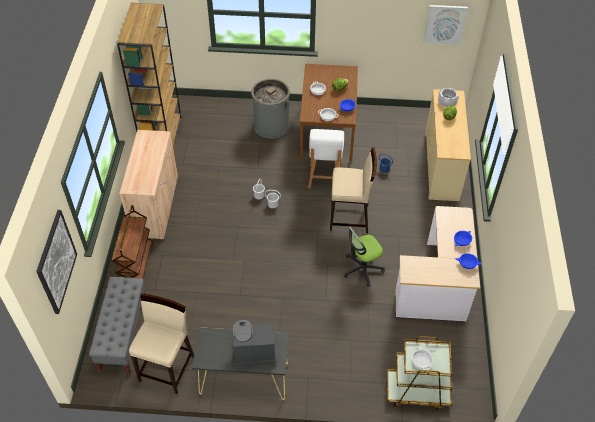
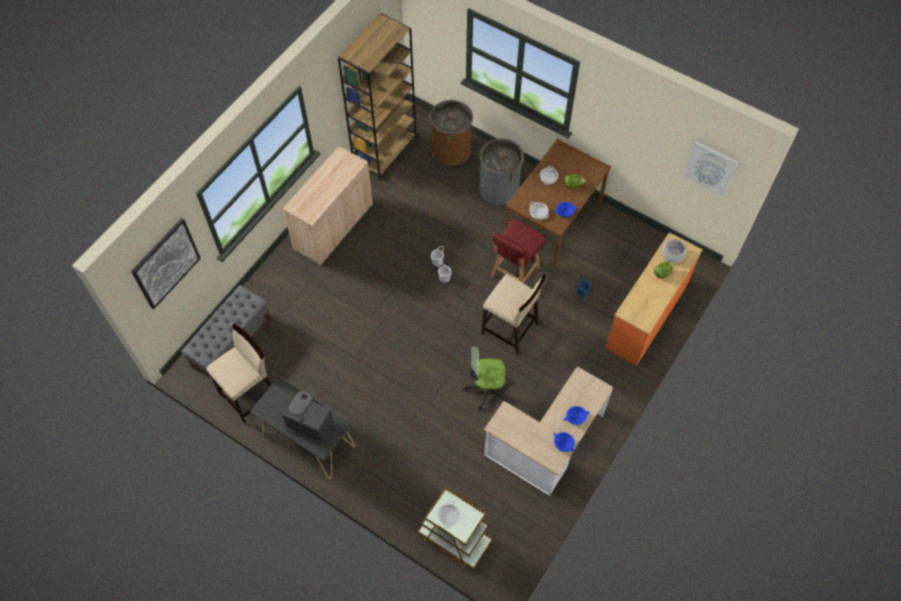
camera: 30 degrees right, 10 degrees up
brown cart [112,205,153,279] -> none
white chair [308,129,344,188] -> red chair [491,219,546,283]
beige dresser [425,89,471,201] -> orange dresser [605,232,703,366]
none -> brown trash can [429,100,473,166]

